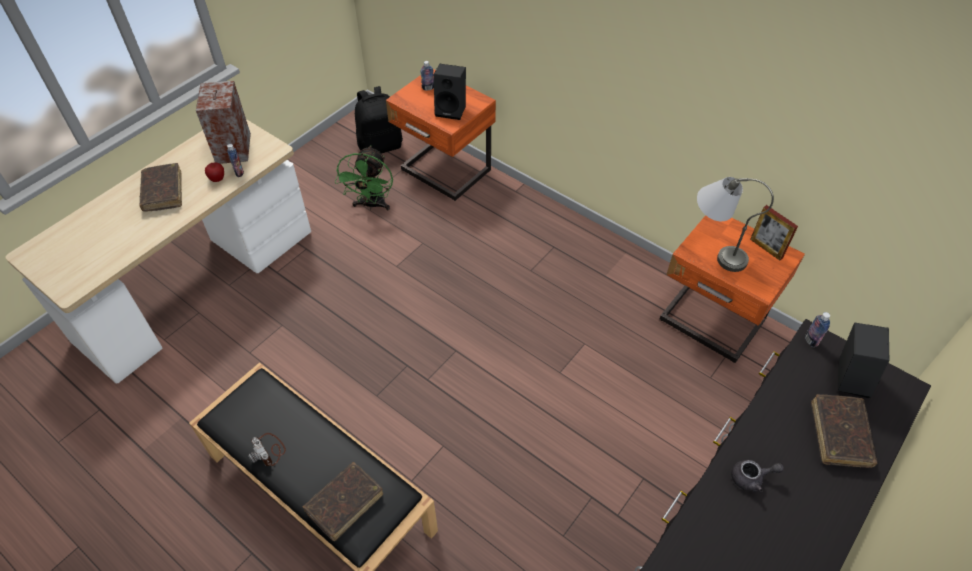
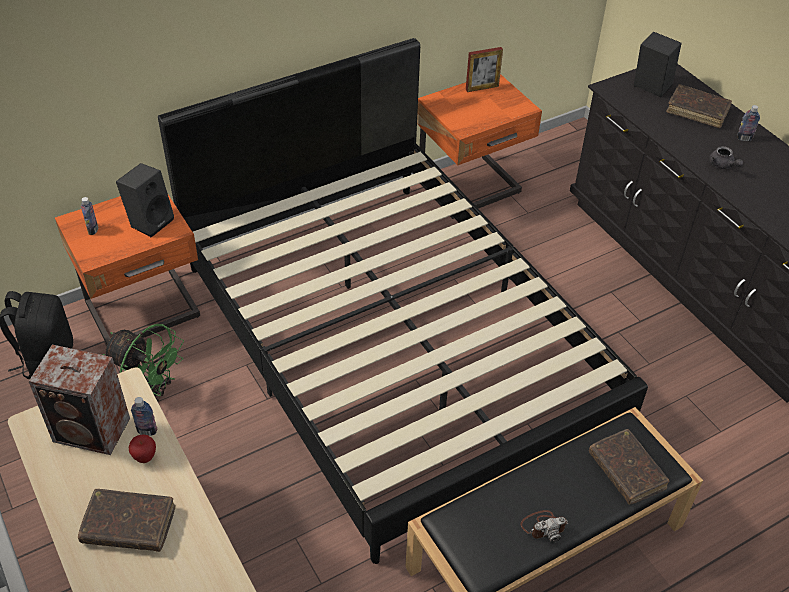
camera: 70 degrees left, 5 degrees down
grey table lamp [697,177,774,272] -> none
grey teapot [731,460,784,492] -> grey teapot turned 135 degrees clockwise [709,146,743,169]
bottle [805,312,830,347] -> bottle moved to [737,105,760,141]
none -> black bed [158,38,648,564]

